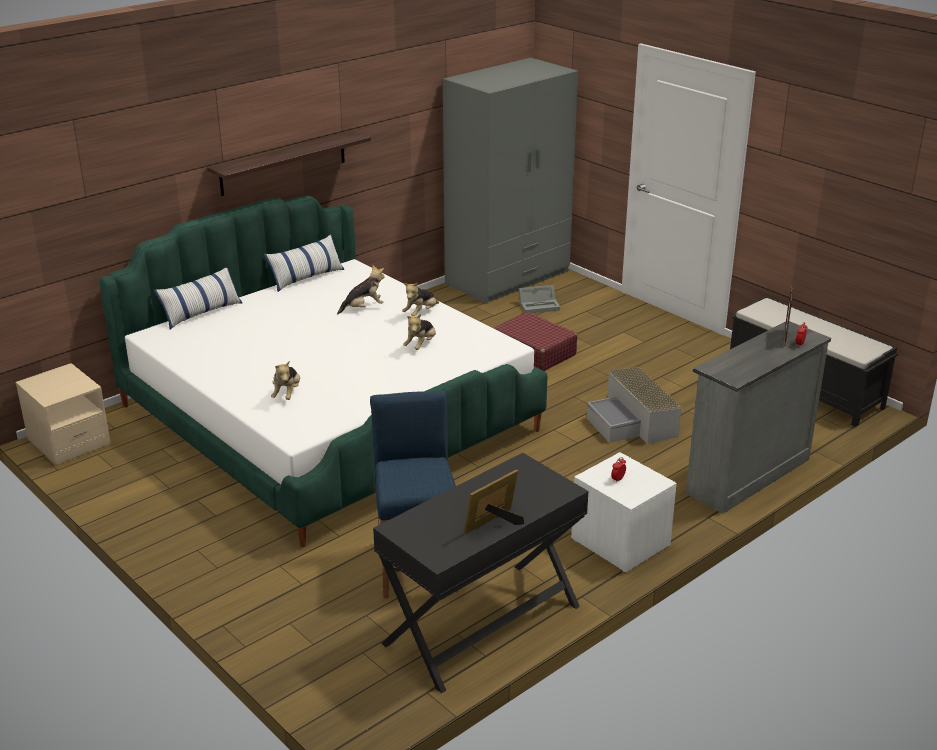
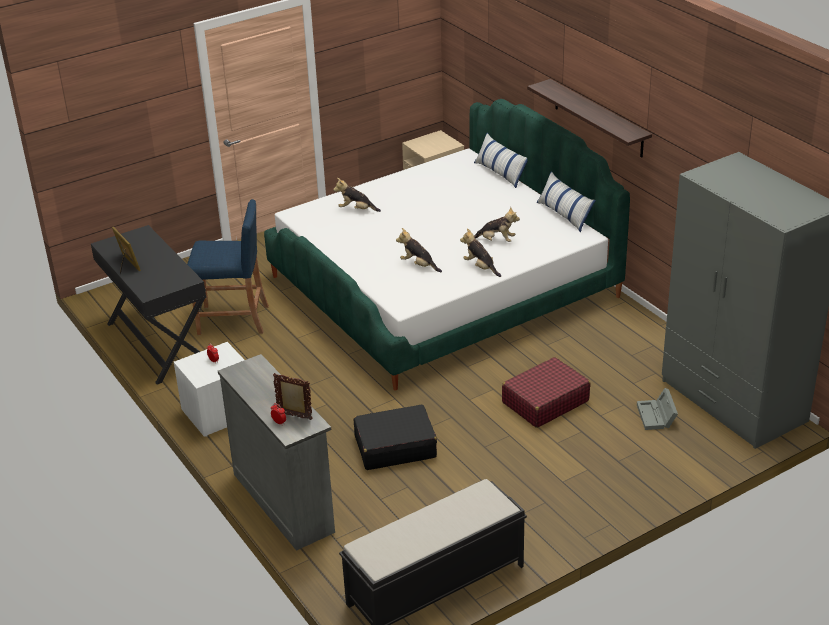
camera: 100 degrees right, 5 degrees up
plush toy [337,265,385,315] -> plush toy turned 60 degrees counterclockwise [474,207,520,242]
grey storage box [587,367,682,444] -> black suitcase [353,404,437,470]

